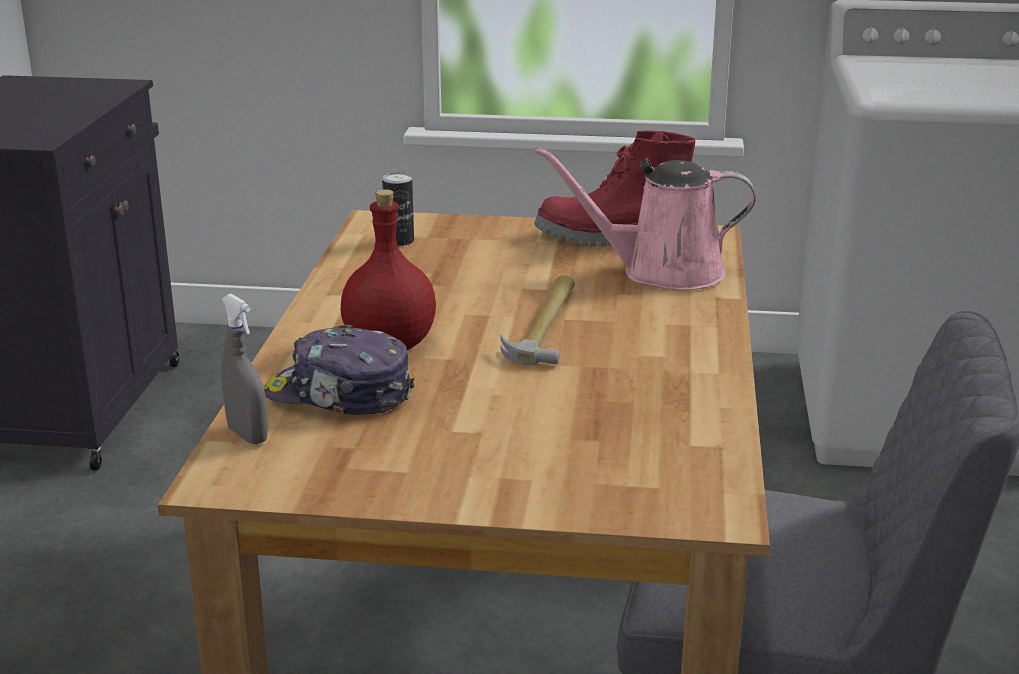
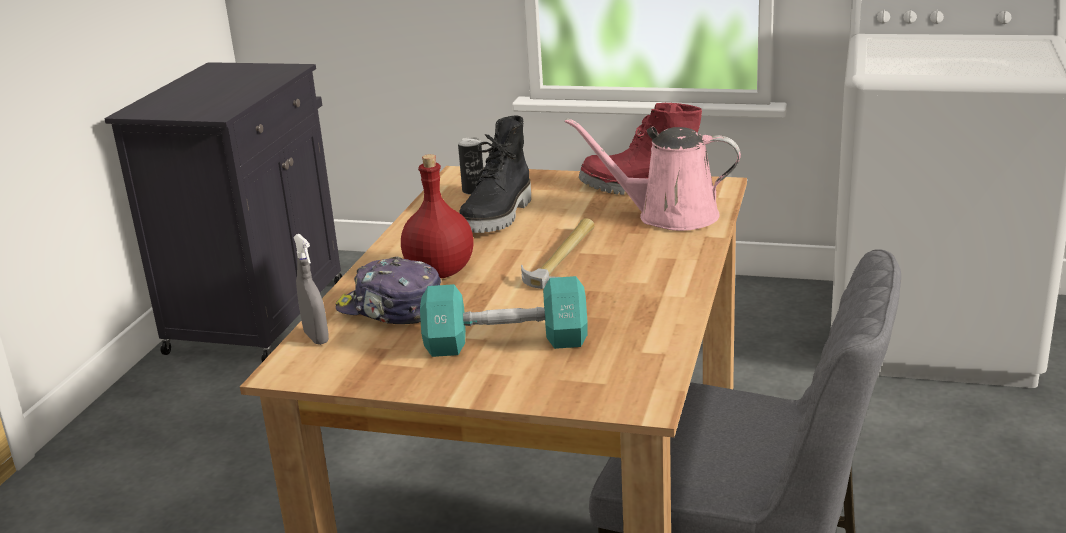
camera: 10 degrees right, 0 degrees up
none -> turquoise dumbbell [420,276,588,357]
none -> black boot [459,115,531,233]

